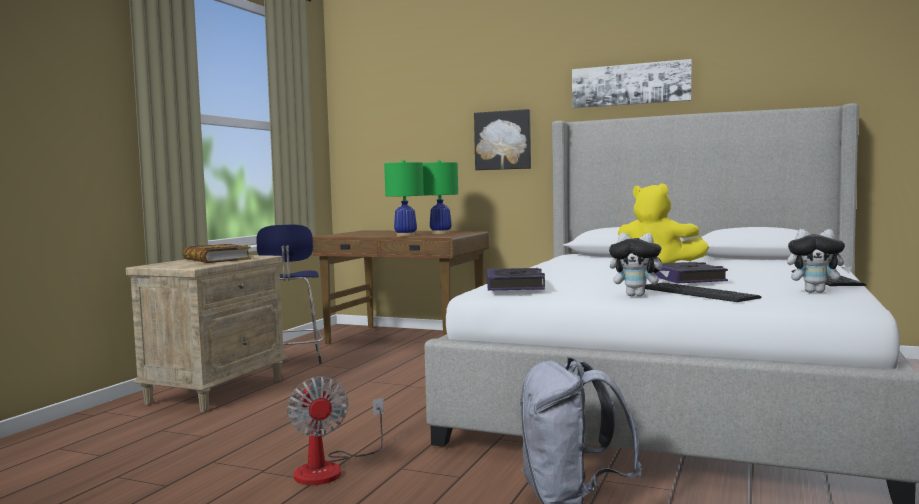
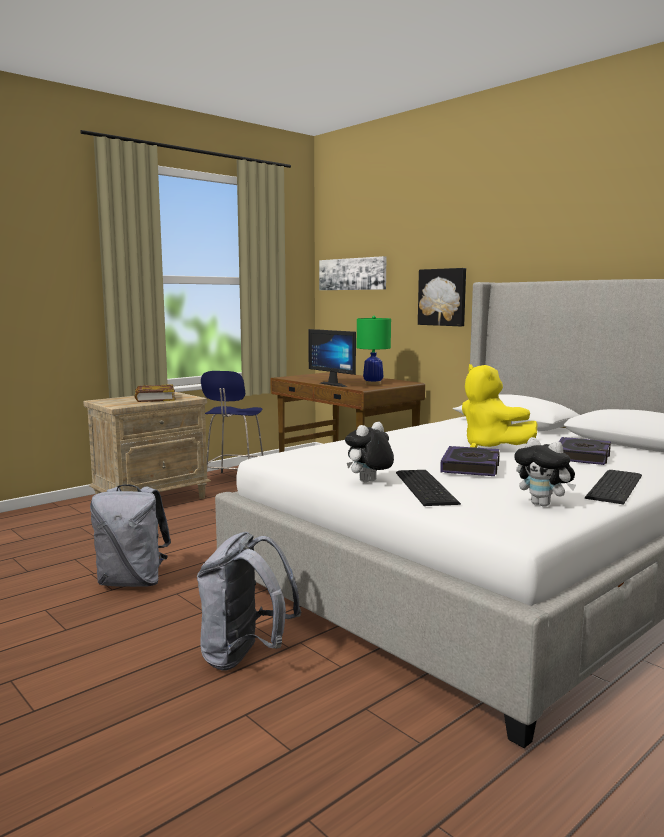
camera: 25 degrees right, 5 degrees up
fan [287,376,384,485] -> grey backpack [90,484,171,587]
green table lamp [384,160,424,237] -> monitor [308,329,356,387]
book [487,268,545,291] -> book moved to [559,437,611,465]
picture [572,59,692,108] -> picture moved to [319,256,386,290]
plush toy [609,232,669,297] -> plush toy turned 90 degrees clockwise [345,422,394,482]

